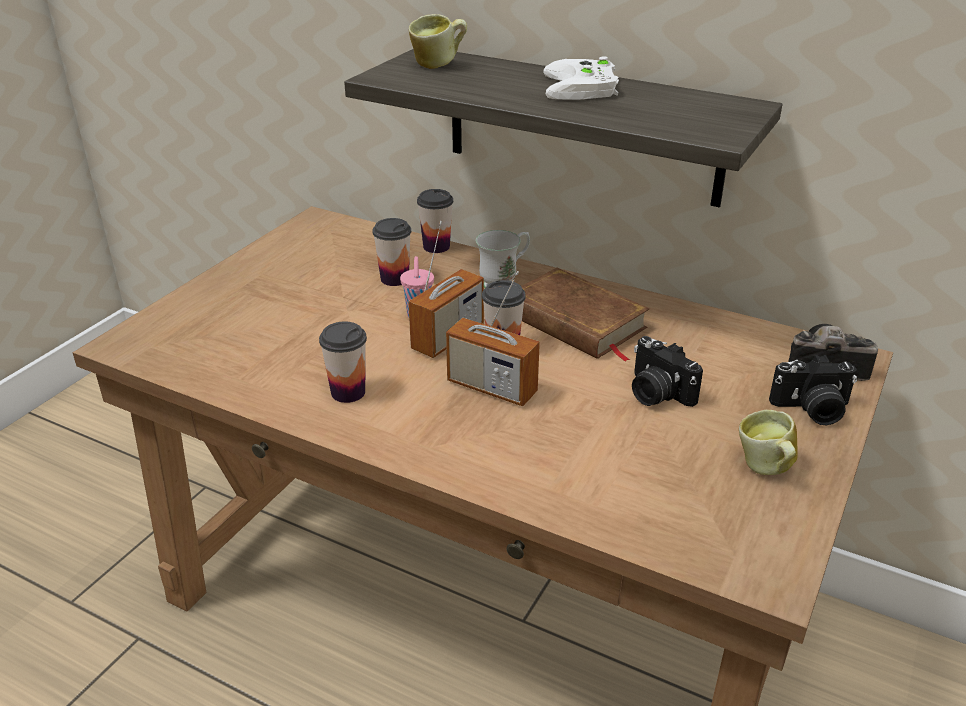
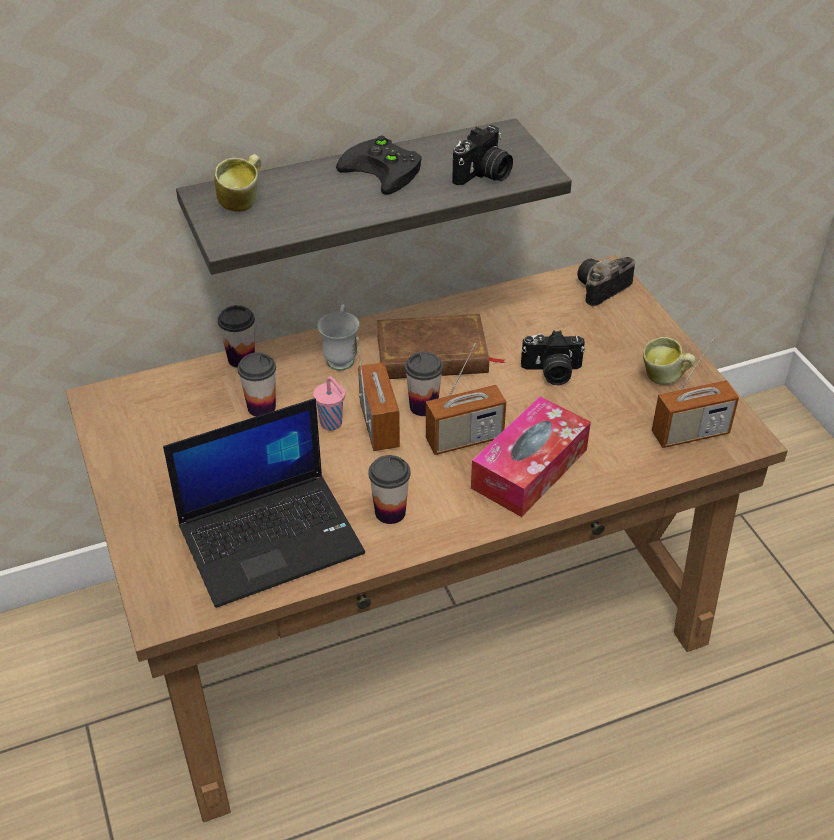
camera: 50 degrees left, 10 degrees up
white game controller [543,56,619,100] -> black game controller [336,136,422,195]
camera [769,355,857,425] -> camera moved to [452,125,513,186]
none -> laptop [163,398,365,608]
none -> tissue box [471,396,591,517]
none -> radio [652,338,739,448]

